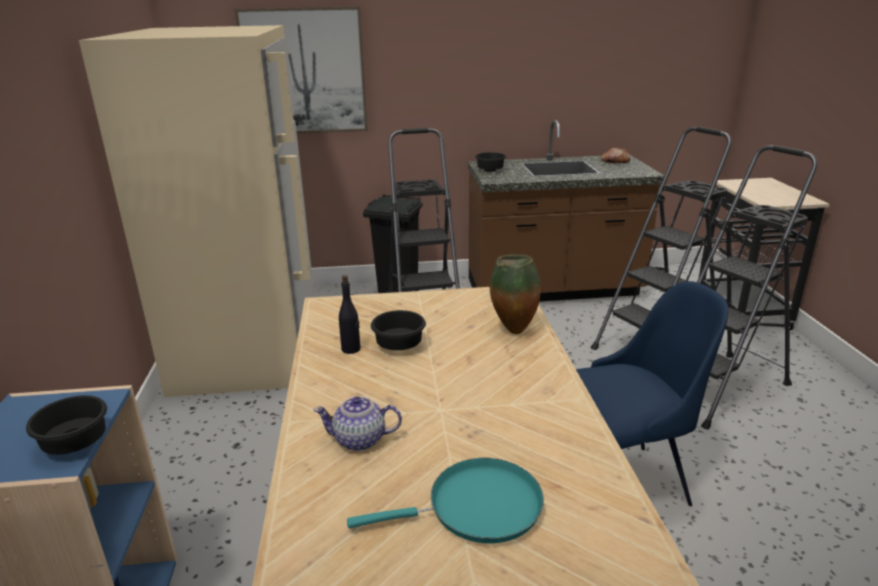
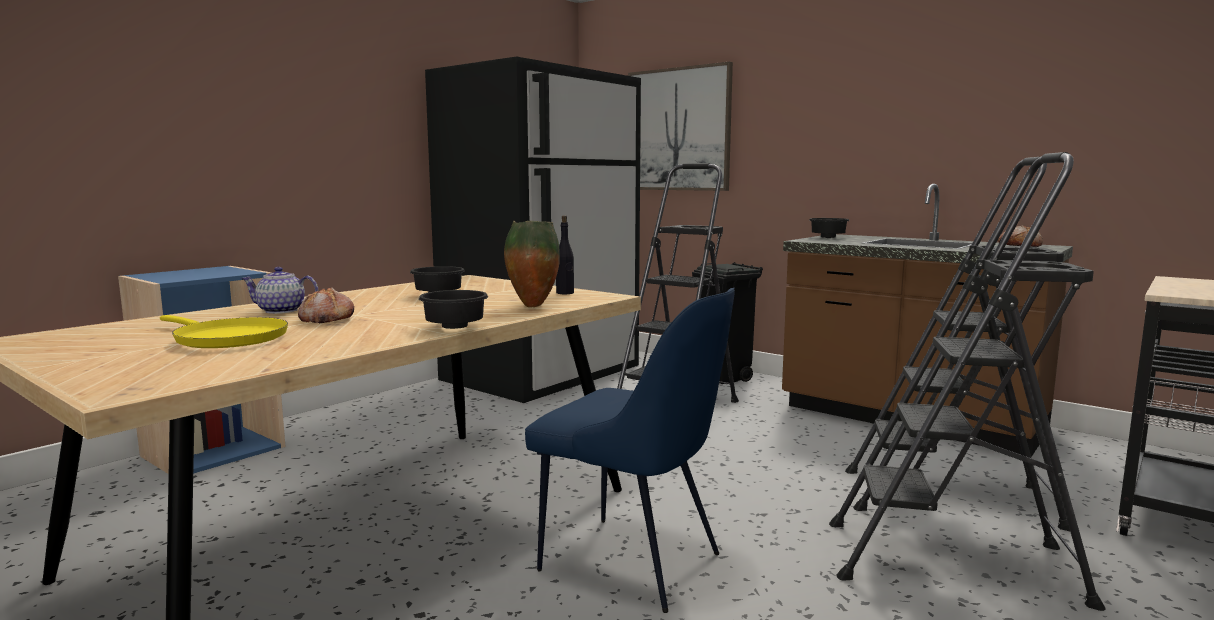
camera: 45 degrees right, 15 degrees down
black bowl [26,395,107,455] -> black bowl moved to [419,290,488,329]
beige fridge [79,25,314,397] -> black fridge [425,56,641,403]
teapot [313,396,402,451] -> teapot turned 45 degrees counterclockwise [241,267,318,314]
black bottle [339,275,361,354] -> black bottle moved to [556,215,574,294]
turquoise frying pan [347,458,544,543] -> yellow frying pan [160,315,288,348]
none -> bread [298,287,354,323]

